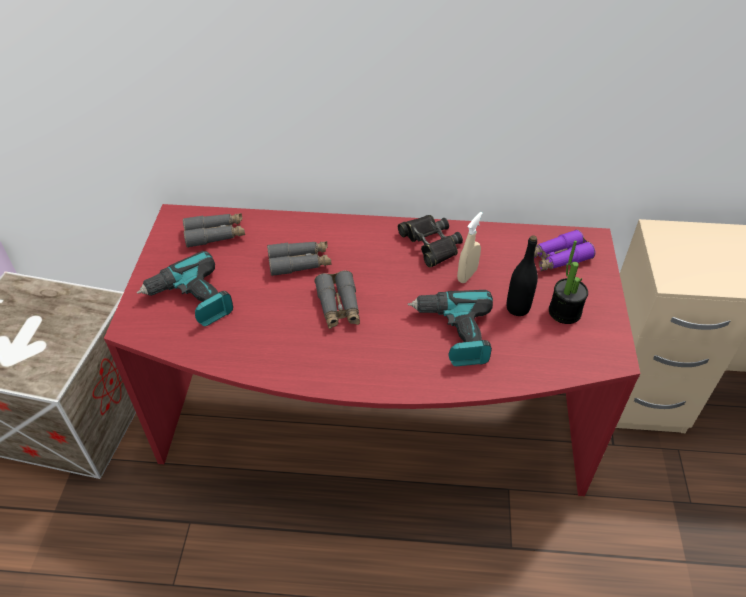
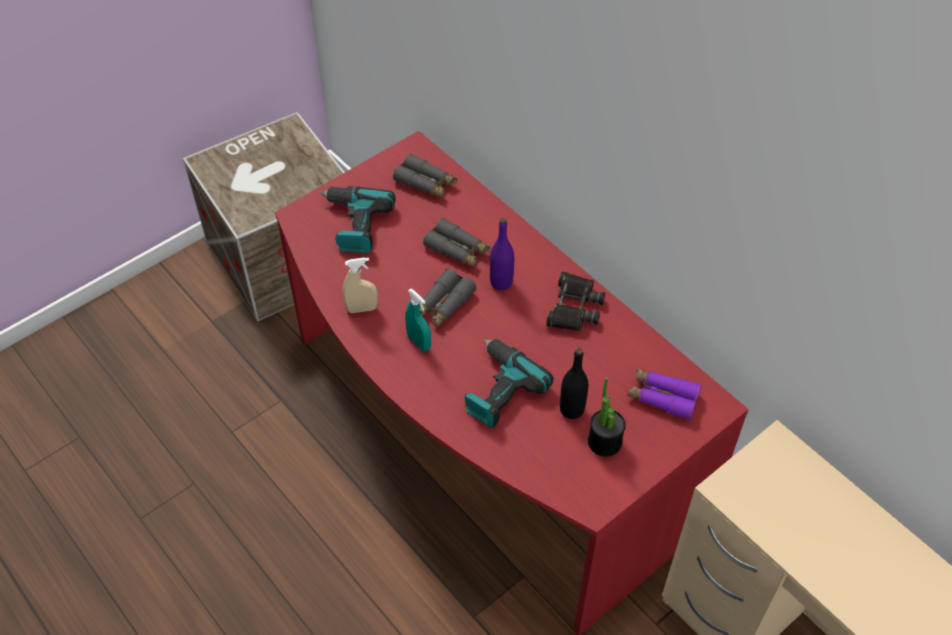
camera: 45 degrees right, 5 degrees up
beige spray bottle [457,212,483,283] -> beige spray bottle moved to [343,257,378,313]
none -> turquoise spray bottle [405,289,431,351]
none -> purple bottle [490,218,514,290]

